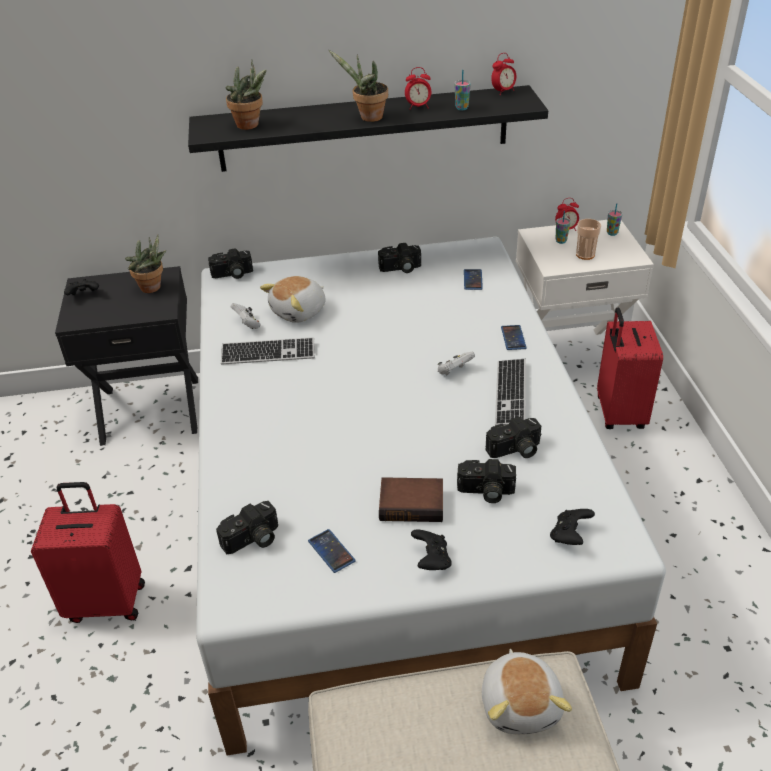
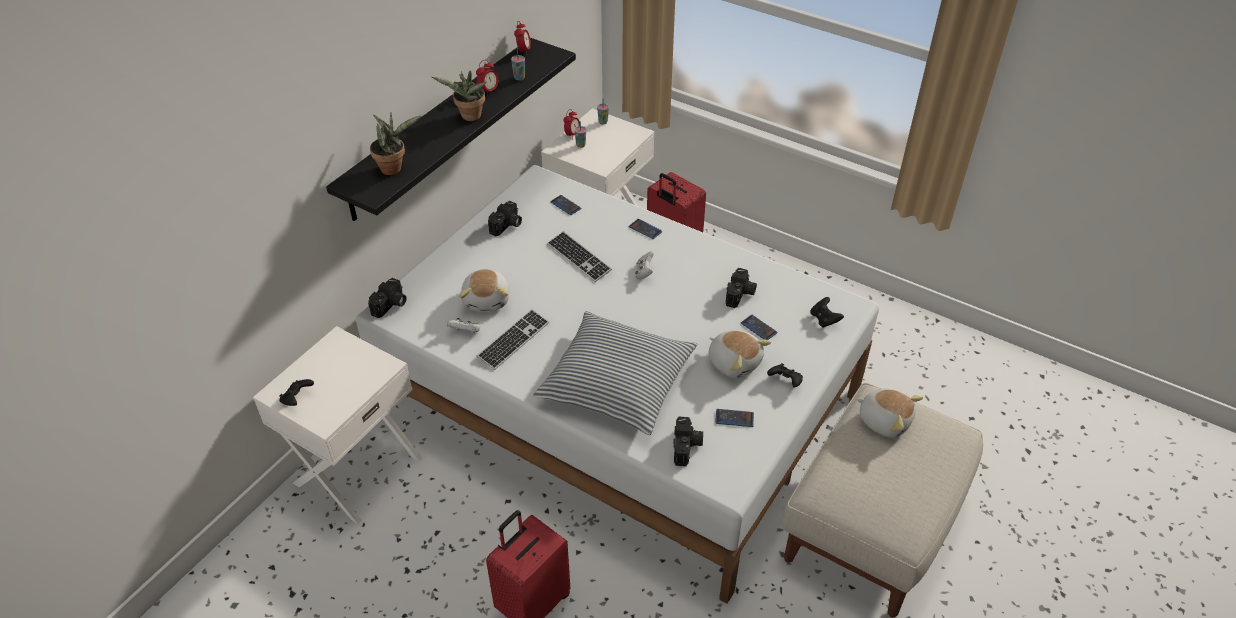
camera: 50 degrees left, 5 degrees up
black nightstand [55,266,198,446] -> white nightstand [253,326,422,524]
potted plant [125,235,167,293] -> none
book [379,477,443,522] -> plush toy [708,330,771,378]
camera [457,459,516,503] -> phone [741,315,777,340]
keyboard [495,359,526,426] -> keyboard moved to [547,231,612,282]
cup [576,219,601,260] -> none
none -> pillow [533,311,697,435]

